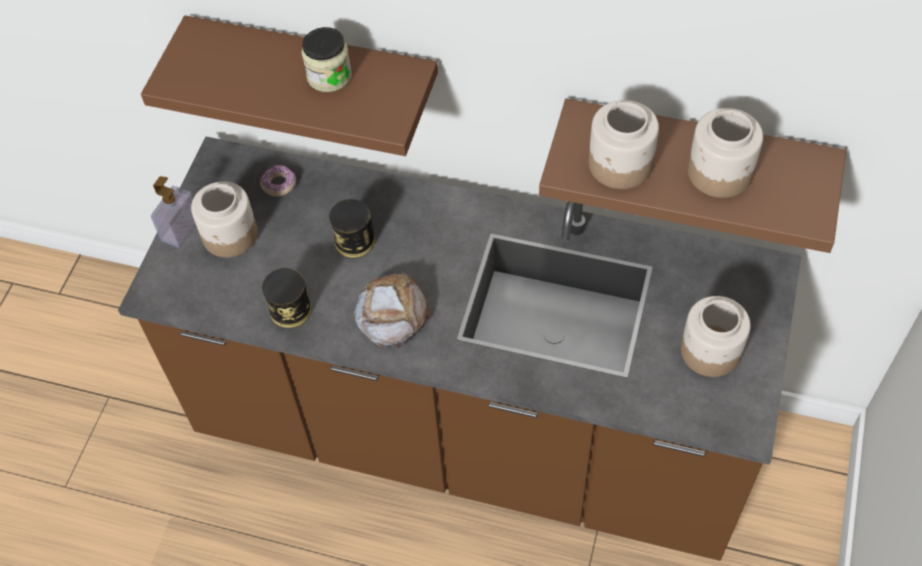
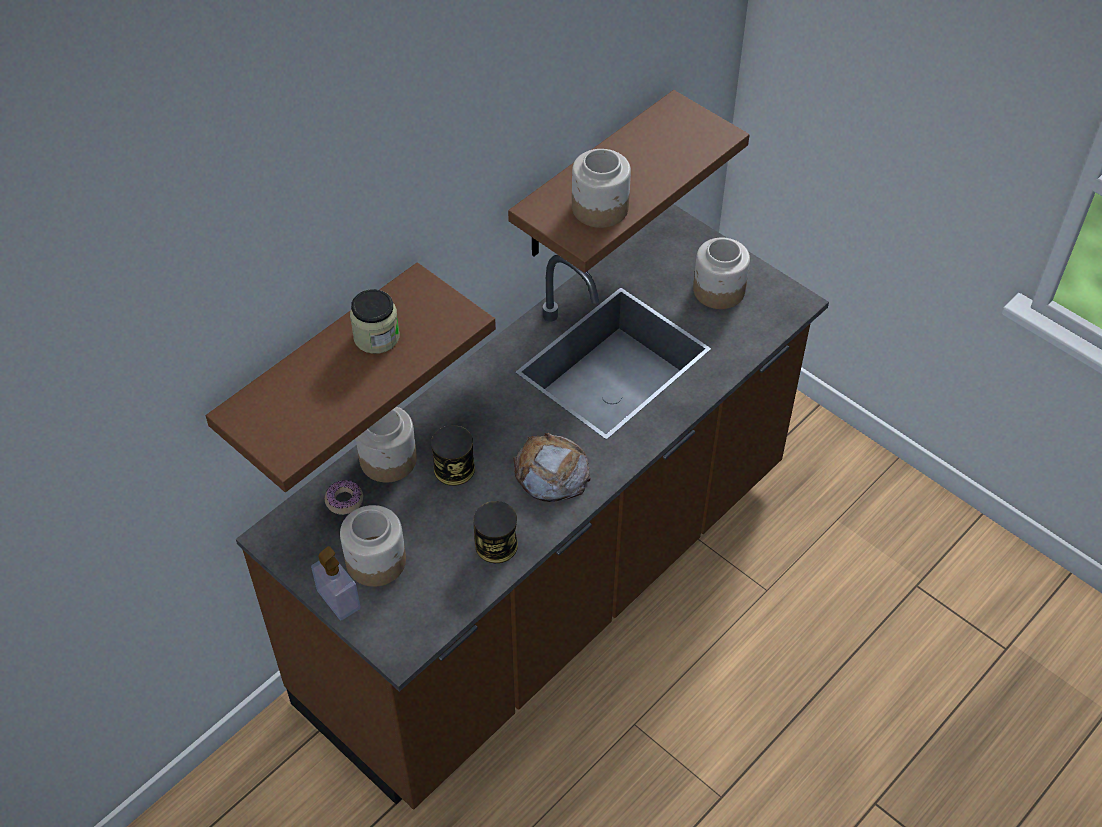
camera: 65 degrees left, 5 degrees down
jar [688,108,763,198] -> jar moved to [355,406,417,483]

